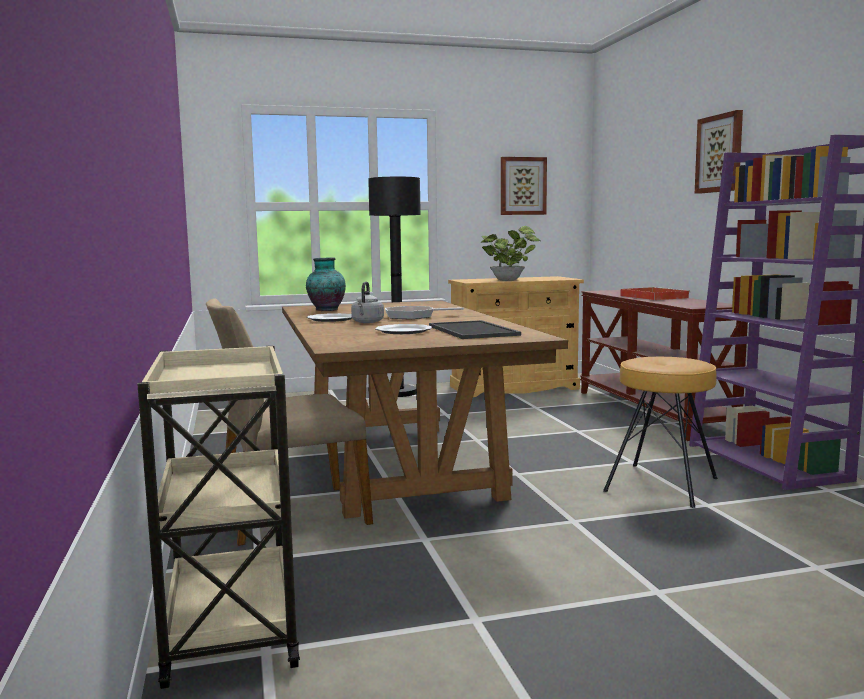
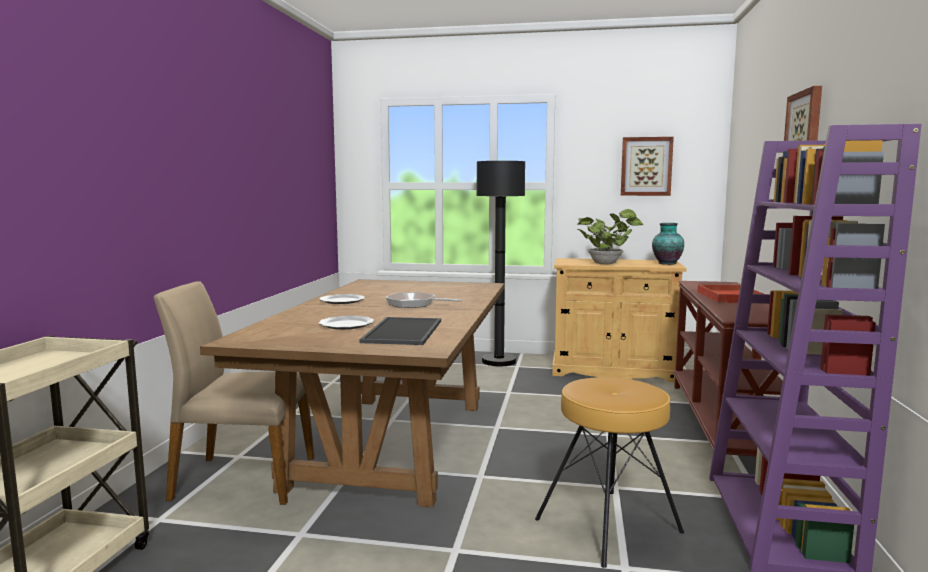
camera: 25 degrees right, 0 degrees up
vase [306,257,346,311] -> vase moved to [652,223,684,265]
grey kettle [351,282,384,323] -> none

